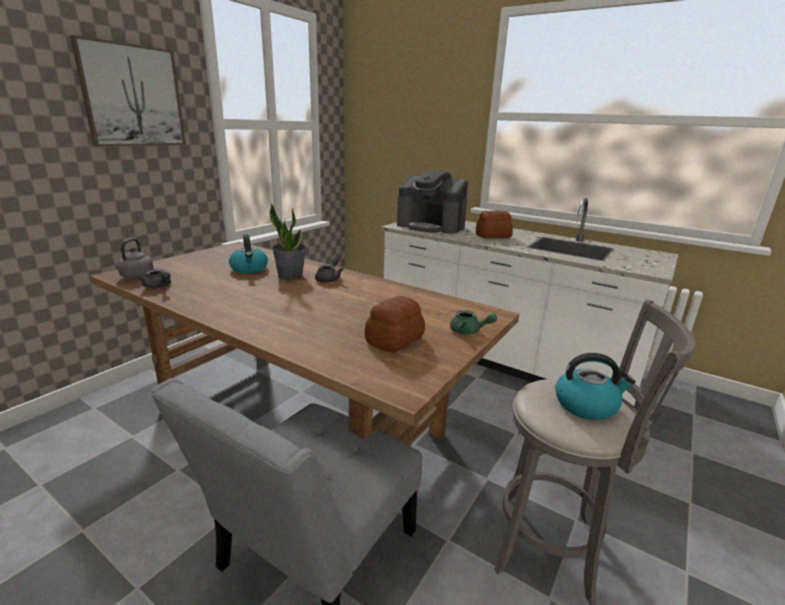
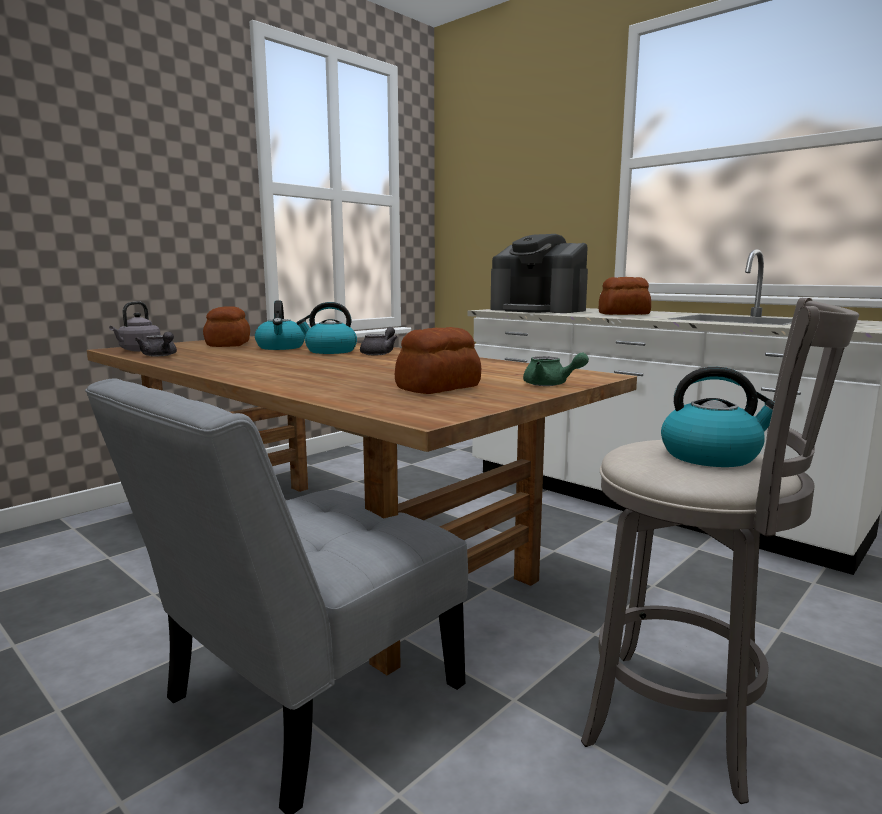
camera: 10 degrees right, 10 degrees down
picture [70,35,186,146] -> none
potted plant [269,203,306,280] -> kettle [297,302,357,354]
none -> bread [203,306,250,347]

